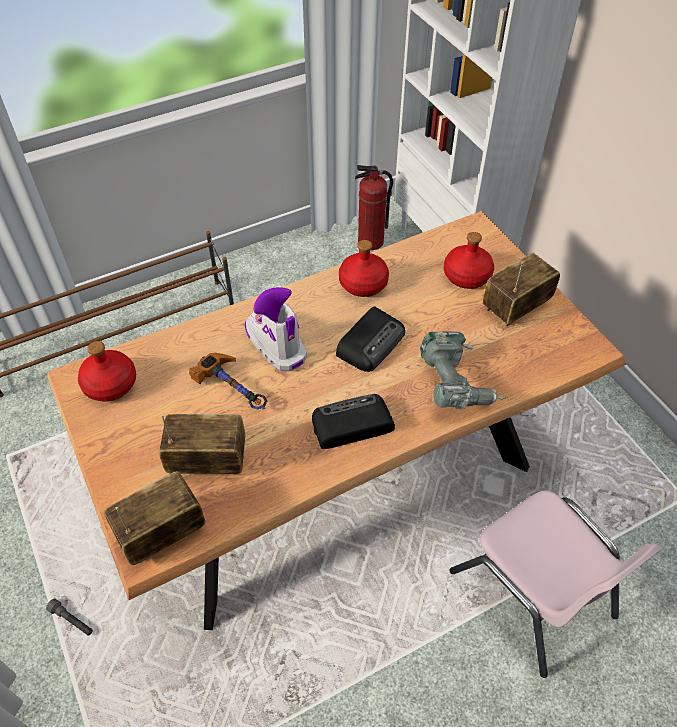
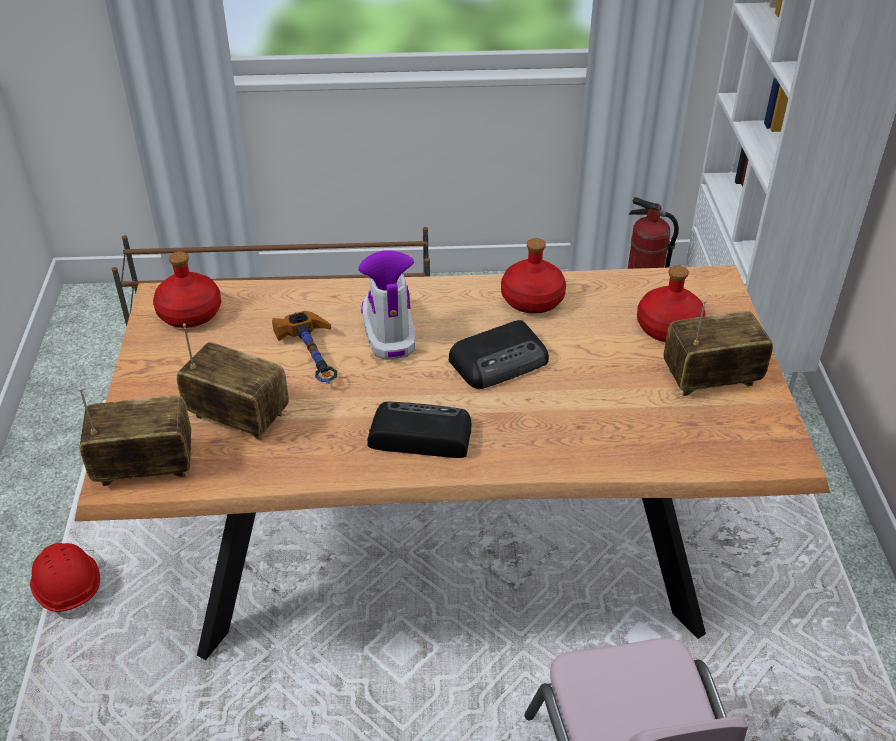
camera: 25 degrees right, 10 degrees down
grey flashlight [46,598,93,636] -> red hard hat [30,543,100,619]
power drill [420,331,508,409] -> none

